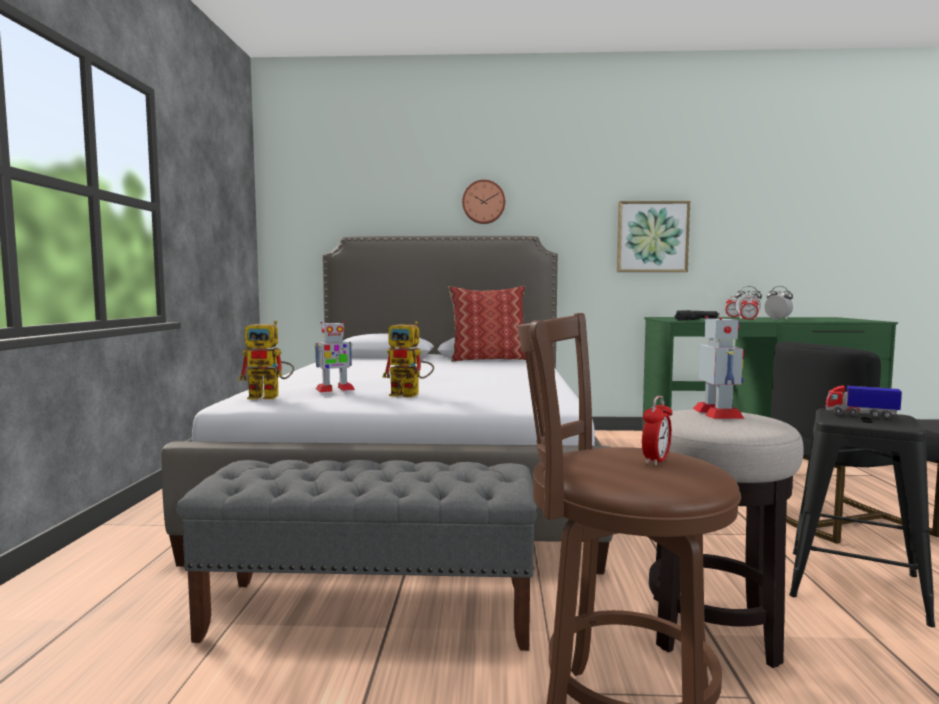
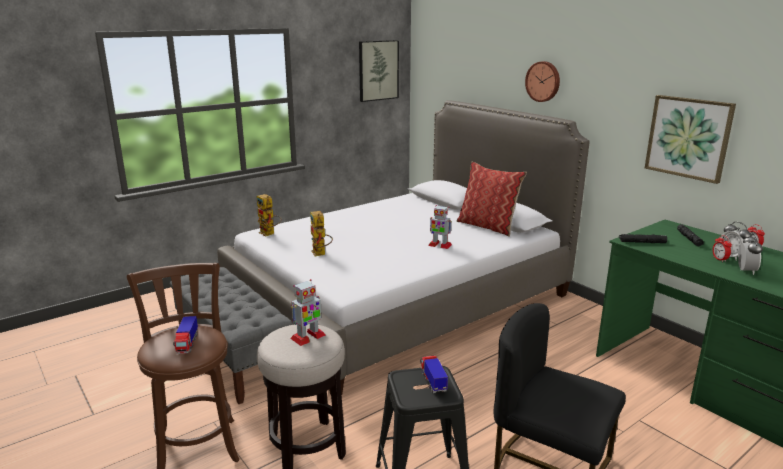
camera: 50 degrees right, 15 degrees up
toy robot [314,321,355,392] -> toy robot moved to [428,205,452,249]
alarm clock [642,396,672,466] -> toy truck [173,316,198,354]
none -> picture [359,40,399,102]

